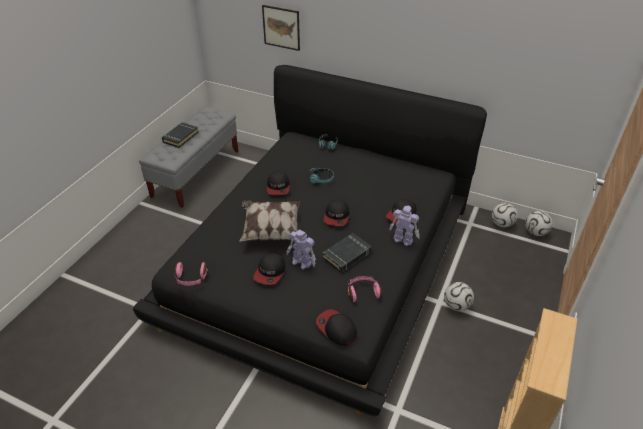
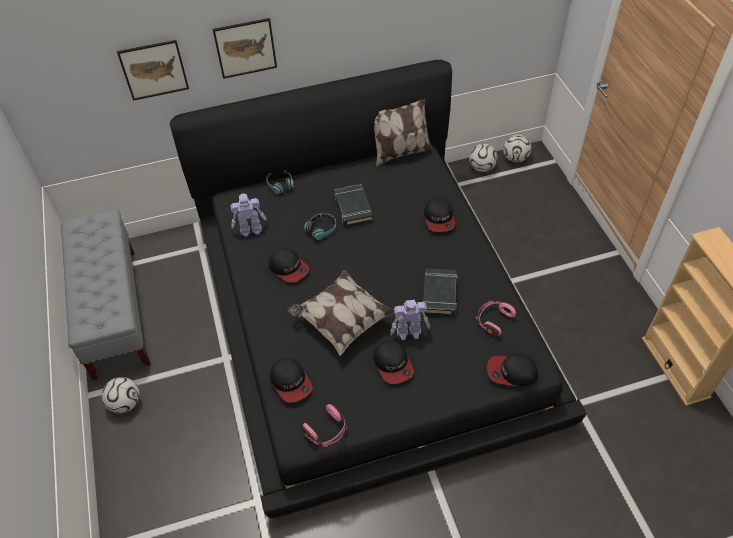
camera: 40 degrees left, 10 degrees up
black book [162,122,199,148] -> black book moved to [334,184,373,227]
cap [323,199,349,226] -> cap moved to [270,358,313,403]
toy robot [389,206,420,246] -> toy robot moved to [230,193,267,237]
football [444,282,474,311] -> football moved to [102,377,140,413]
none -> picture [213,18,277,79]
none -> pillow [374,98,433,167]

